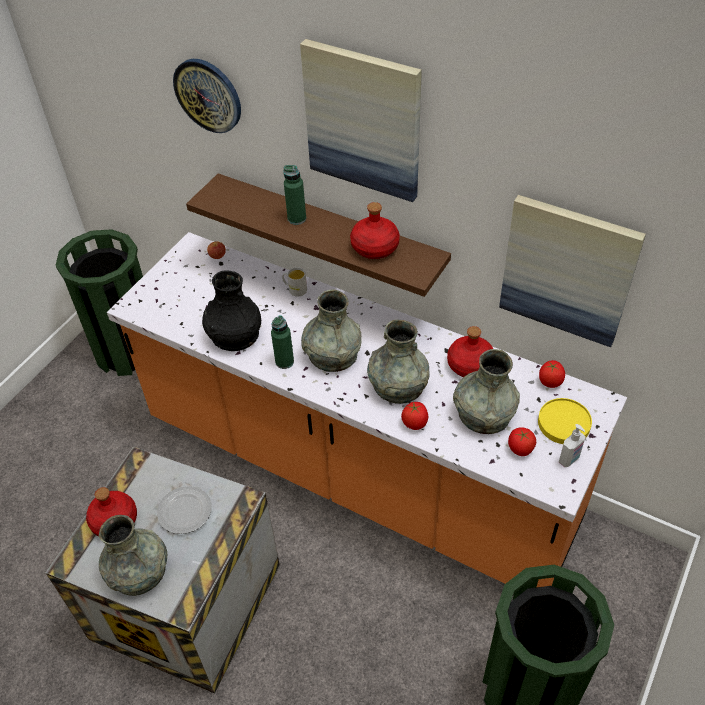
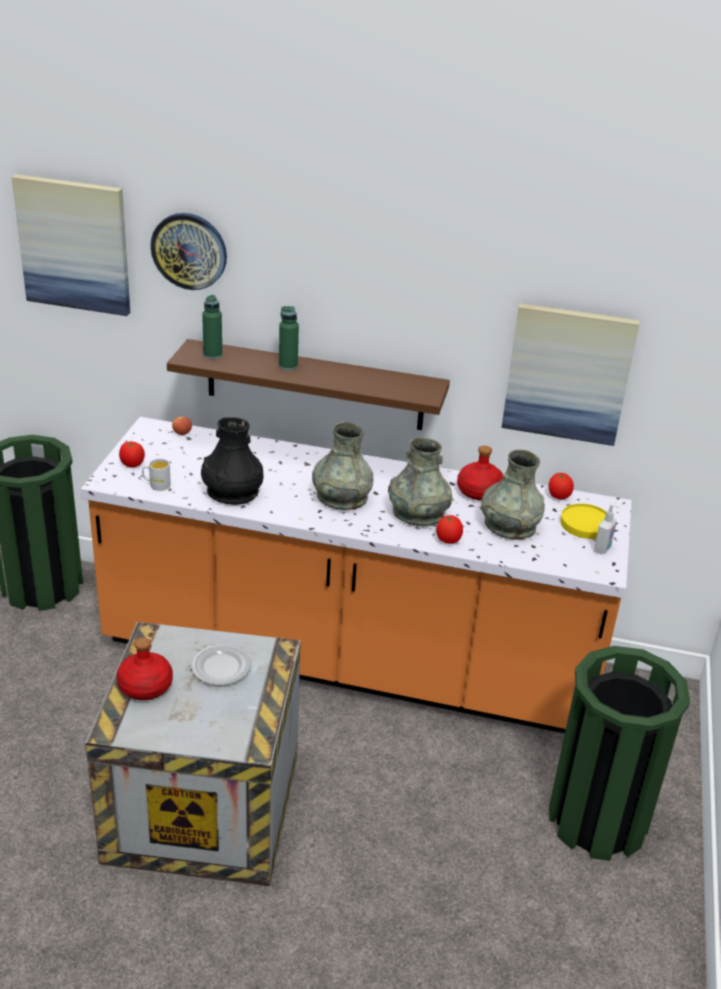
camera: 20 degrees left, 15 degrees down
grey vase [99,515,167,596] -> none
green bottle [271,315,294,369] -> green bottle moved to [202,295,222,359]
white mug [282,267,307,296] -> white mug moved to [142,459,171,491]
picture [300,39,422,202] -> picture moved to [12,174,130,316]
red bottle [350,202,400,259] -> none
tomato [508,427,536,456] -> tomato moved to [119,441,145,468]

